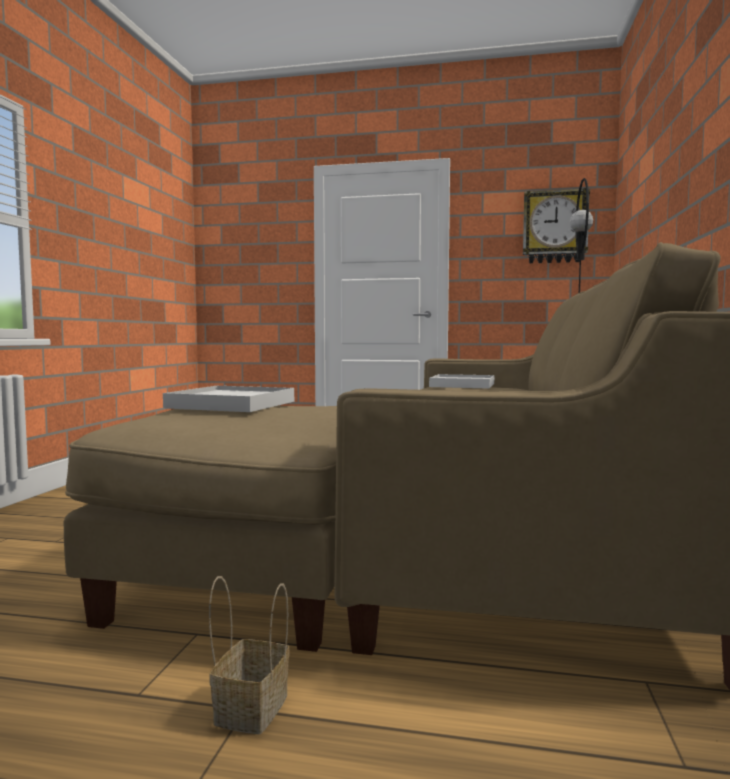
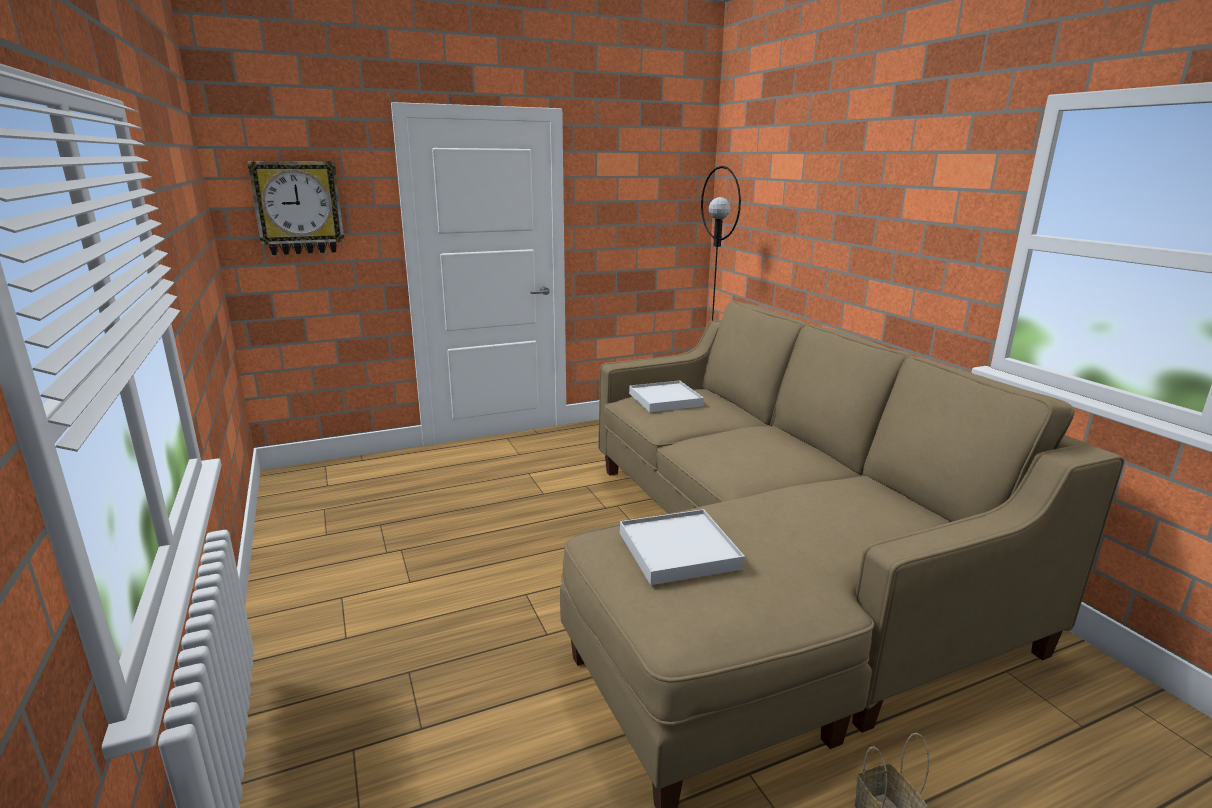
camera: 35 degrees left, 15 degrees up
wall clock [523,188,590,263] -> wall clock moved to [247,161,344,255]

